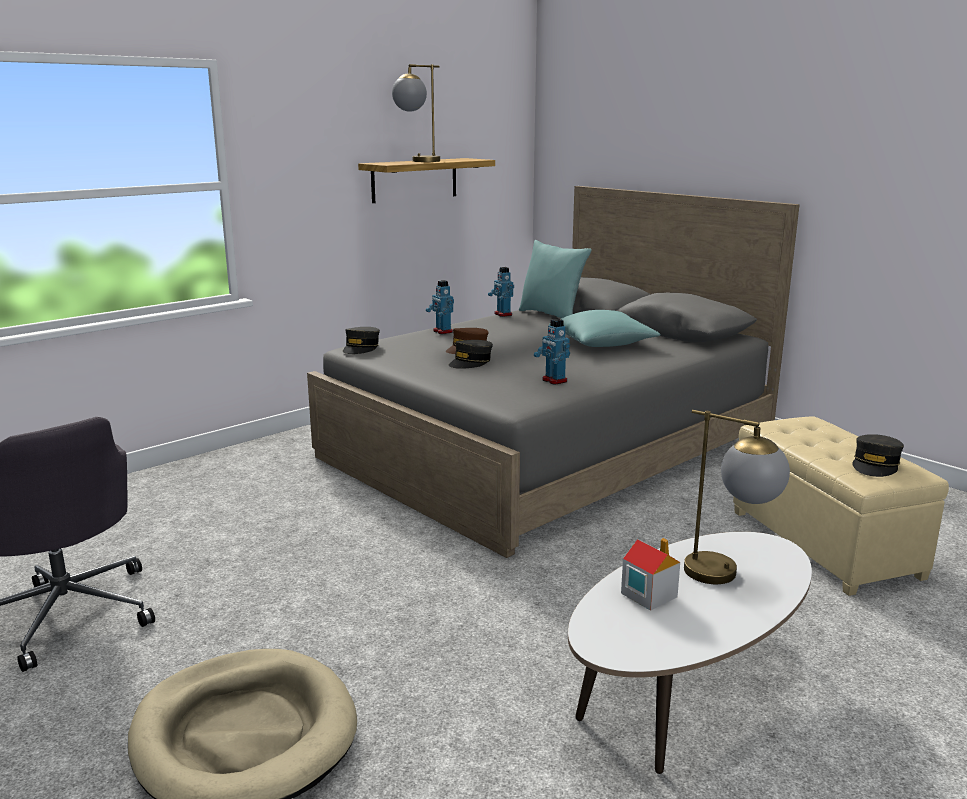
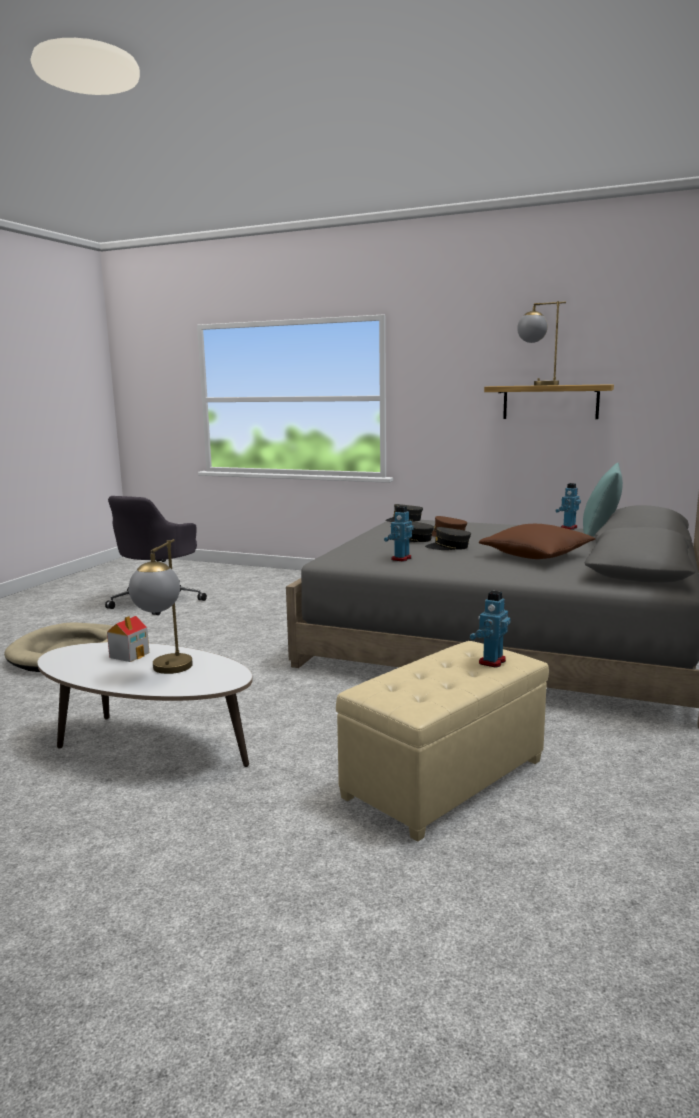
camera: 65 degrees right, 5 degrees down
toy robot [426,280,454,334] -> toy robot moved to [470,591,510,668]
turquoise pillow [549,310,661,347] -> brown pillow [479,524,595,559]
grey cap [852,434,904,477] -> grey cap moved to [425,527,471,550]

